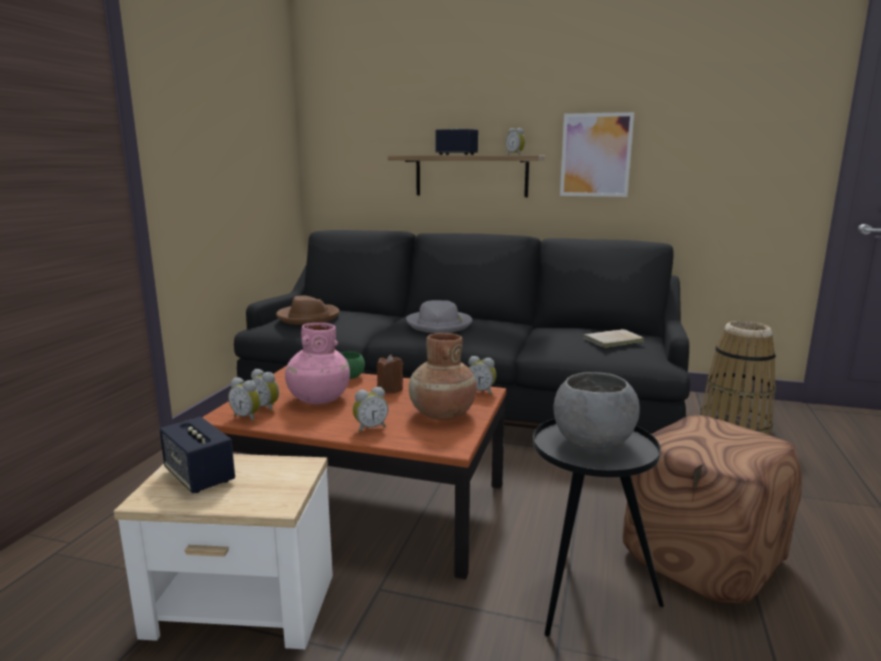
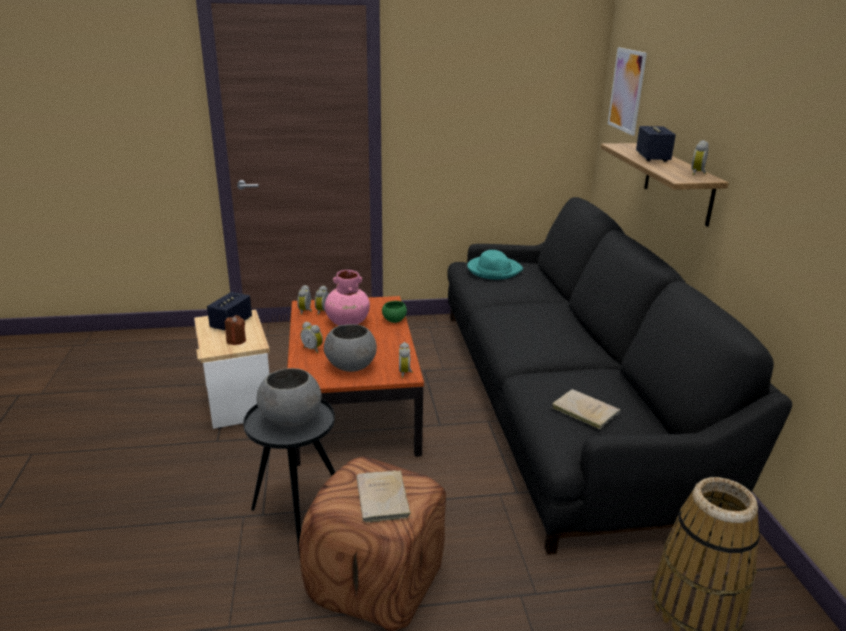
camera: 65 degrees right, 10 degrees up
brown hat [276,296,340,325] -> turquoise hat [467,250,523,279]
brown candle [377,354,403,393] -> brown candle moved to [225,315,246,345]
grey hat [406,300,472,333] -> none
brown vase [409,333,477,420] -> grey bowl [324,324,377,372]
picture [560,112,634,197] -> picture moved to [608,47,647,136]
none -> beige book [356,470,412,523]

